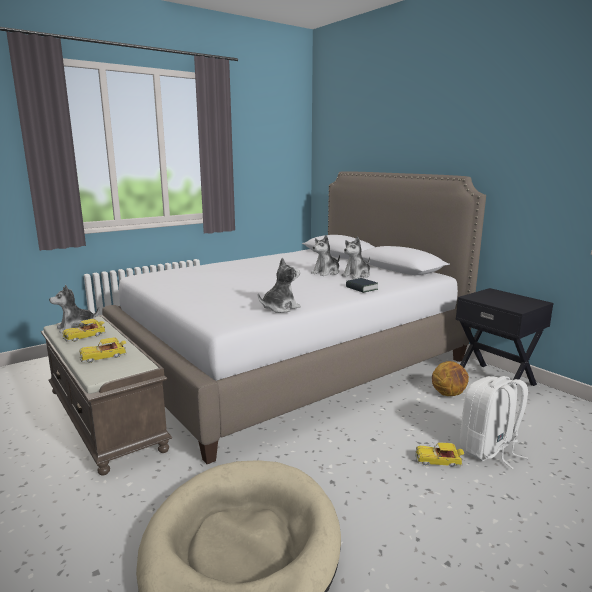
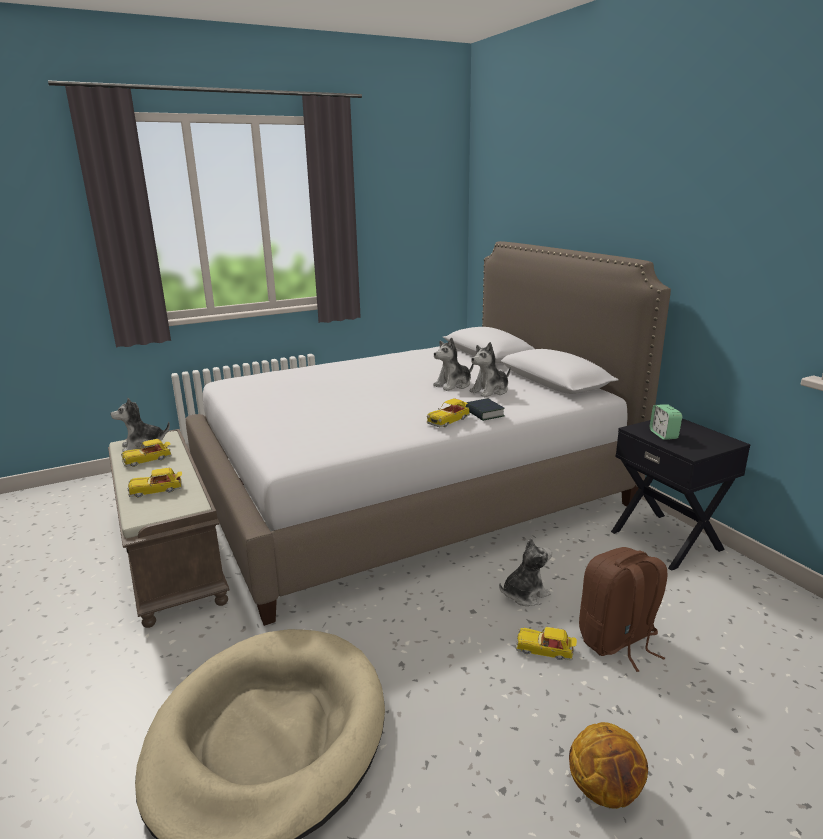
camera: 10 degrees right, 5 degrees up
plush toy [258,258,301,313] -> plush toy moved to [499,538,552,606]
basketball [432,361,469,396] -> basketball moved to [569,722,648,809]
white backpack [460,376,528,469] -> brown backpack [579,547,668,672]
none -> toy car [427,398,470,427]
none -> alarm clock [650,404,682,440]

